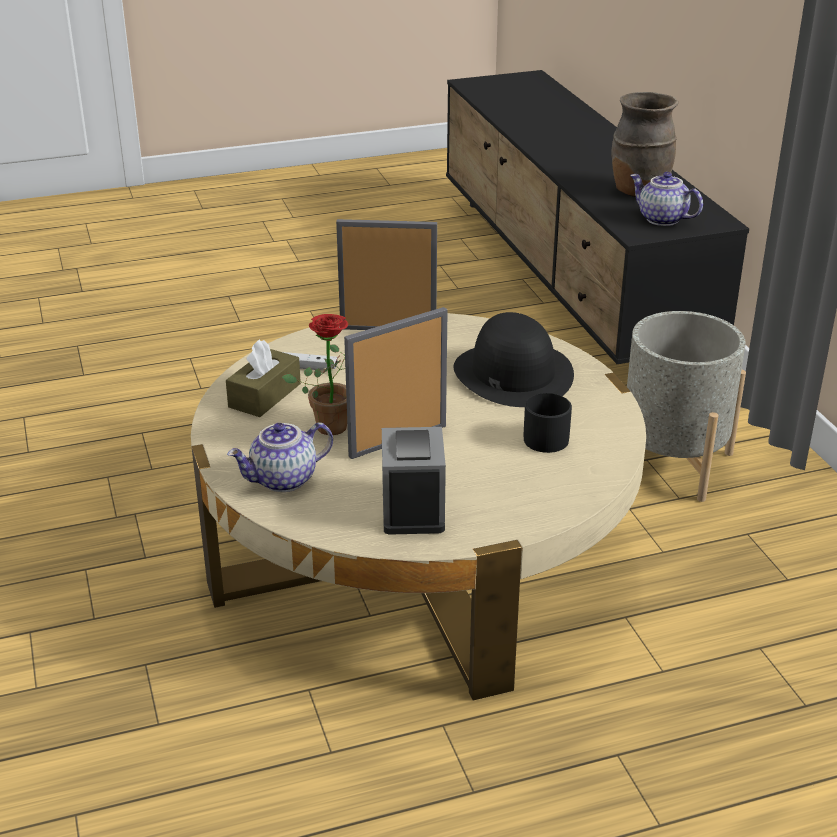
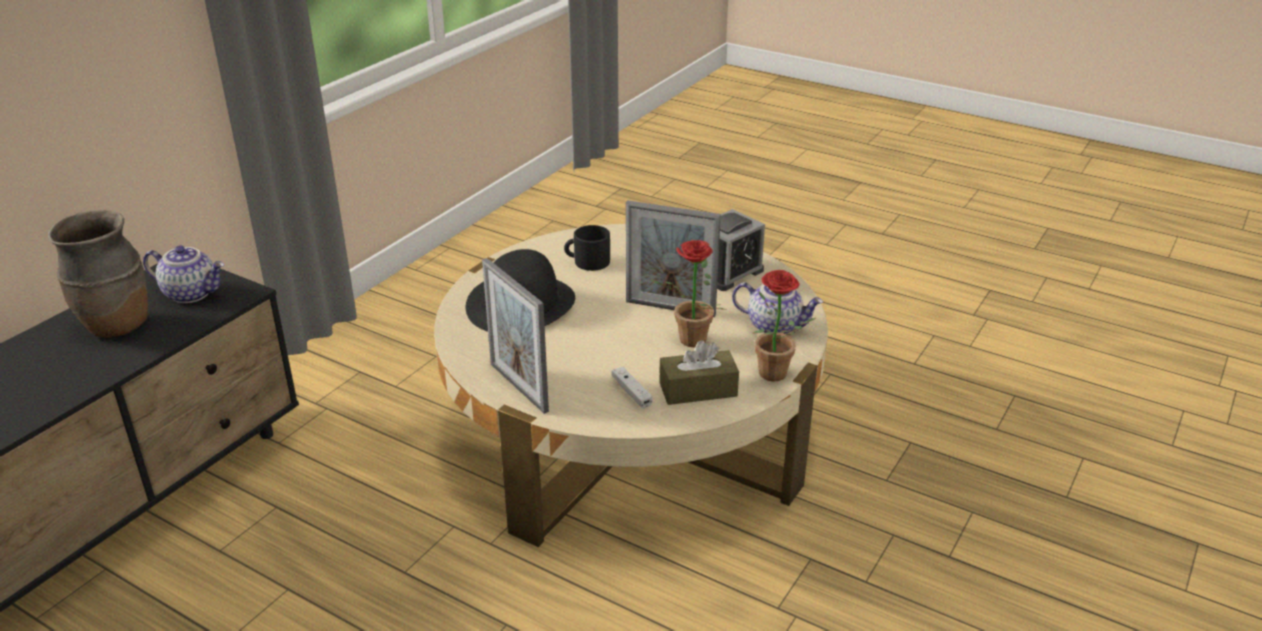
camera: 130 degrees left, 0 degrees up
grey planter [627,311,746,502] -> none
teapot [630,172,703,226] -> teapot turned 75 degrees counterclockwise [143,245,224,303]
none -> potted plant [753,270,815,381]

